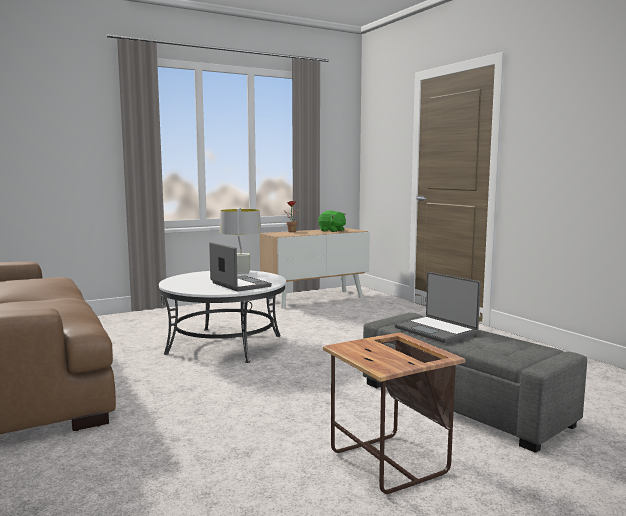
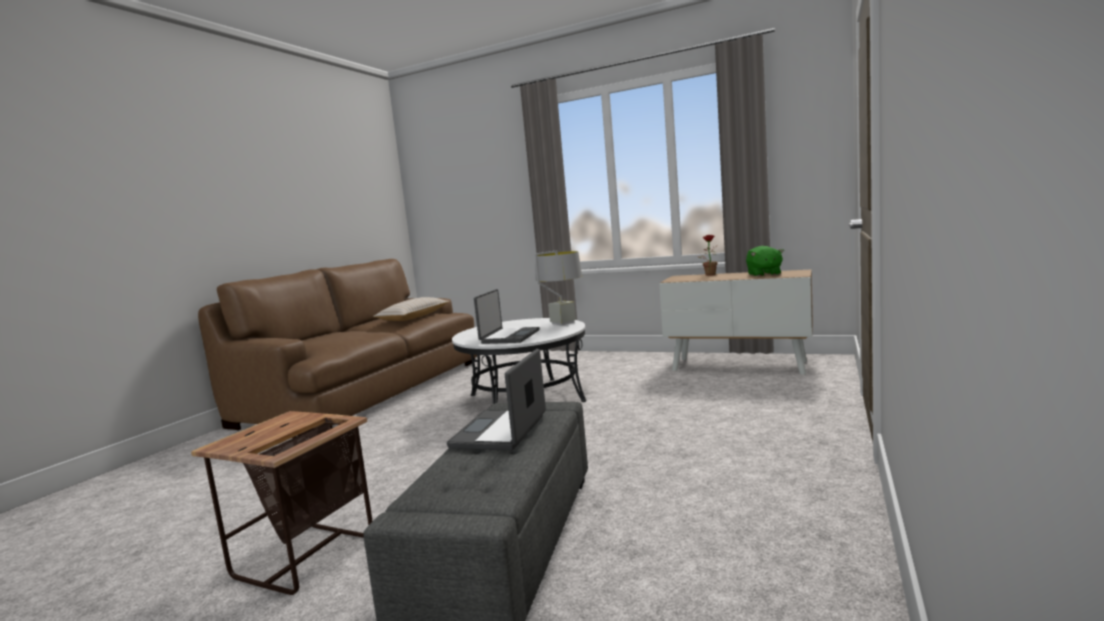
camera: 55 degrees right, 0 degrees up
none -> beige pillow [373,297,449,321]

